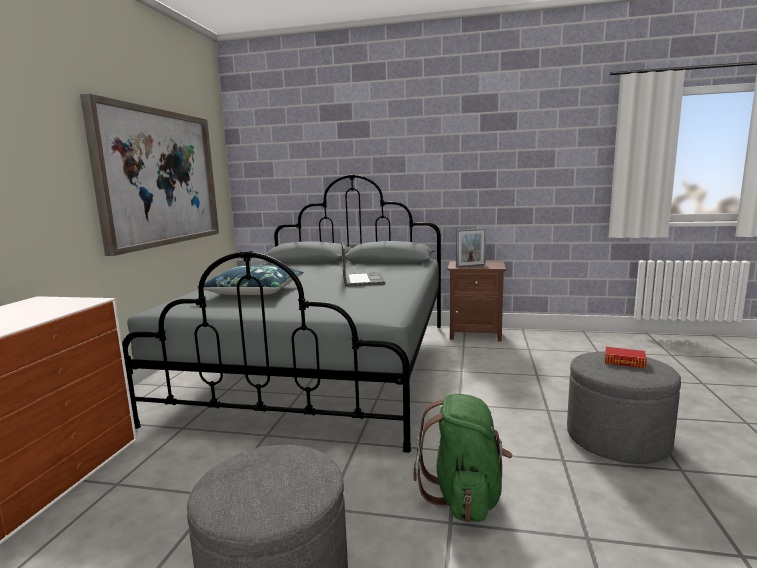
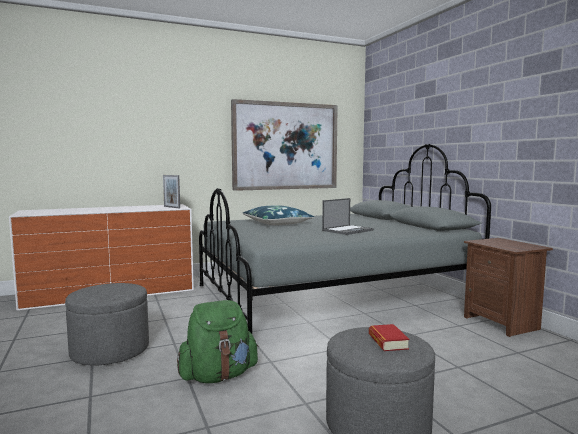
camera: 55 degrees right, 5 degrees down
picture frame [456,228,486,268] -> picture frame moved to [163,175,180,208]

